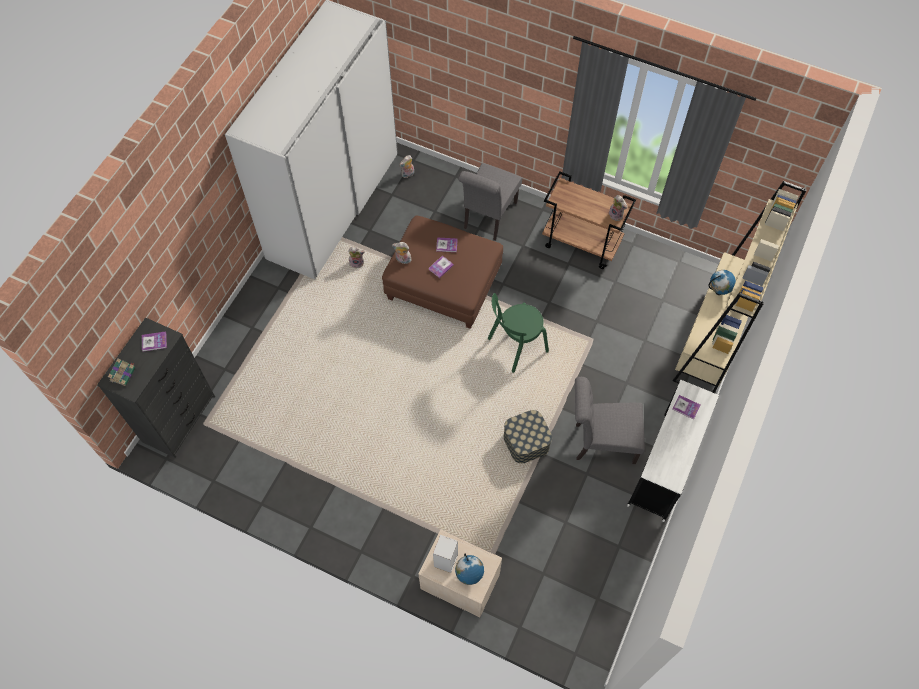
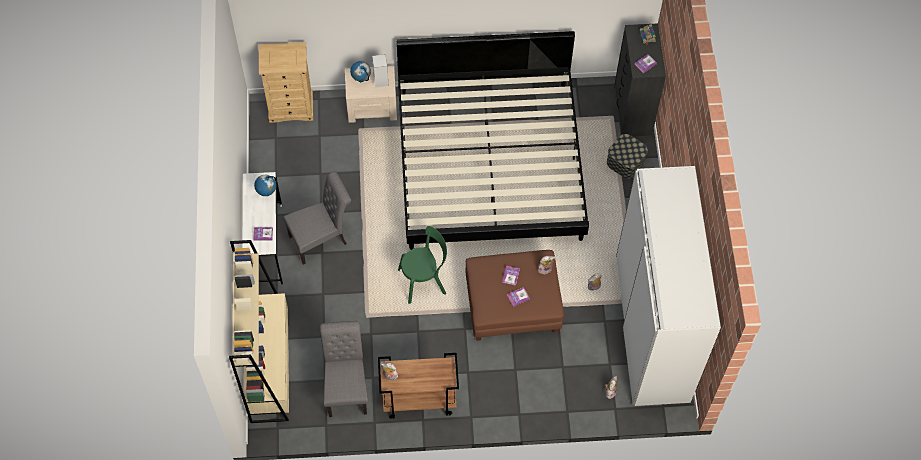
camera: 150 degrees right, 0 degrees up
grey chair [458,163,522,240] -> grey chair moved to [320,321,368,417]
green chair [488,293,549,373] -> green chair turned 45 degrees clockwise [398,226,447,304]
storage box [504,410,552,463] -> storage box moved to [607,134,648,179]
globe [708,270,736,295] -> globe moved to [254,175,276,196]
none -> beige dresser [259,42,314,123]
none -> bed [396,31,589,250]

